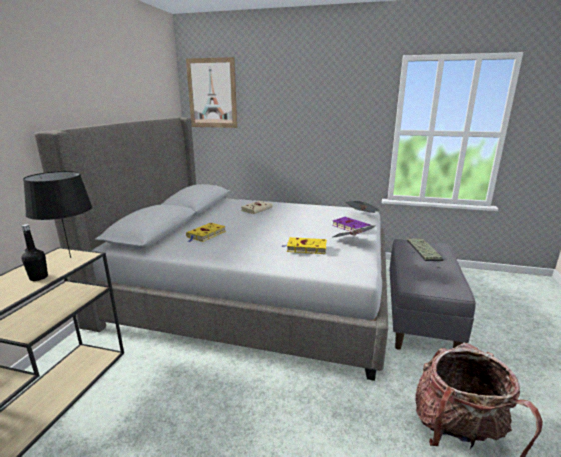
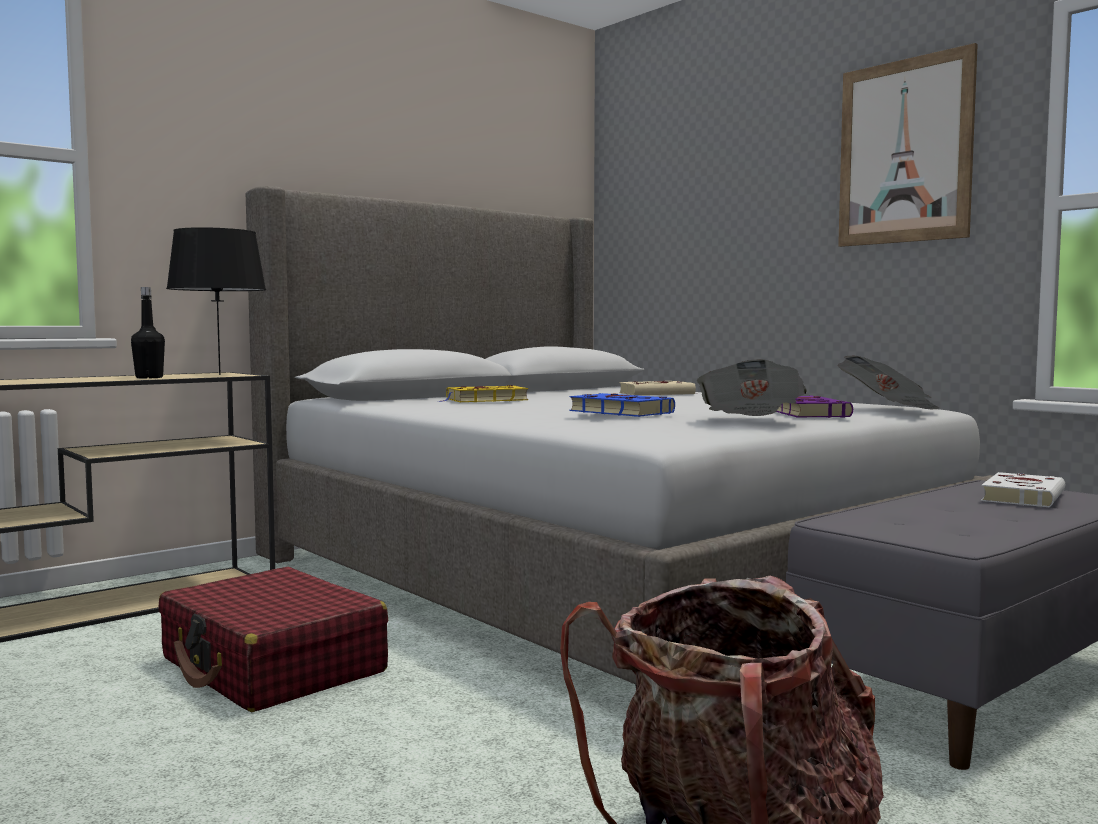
camera: 35 degrees right, 15 degrees down
picture [186,57,237,128] -> picture moved to [838,43,978,247]
yellow book [281,237,327,254] -> blue book [569,393,675,417]
keyboard [407,239,444,261] -> white book [981,472,1065,507]
none -> red suitcase [158,567,388,712]

